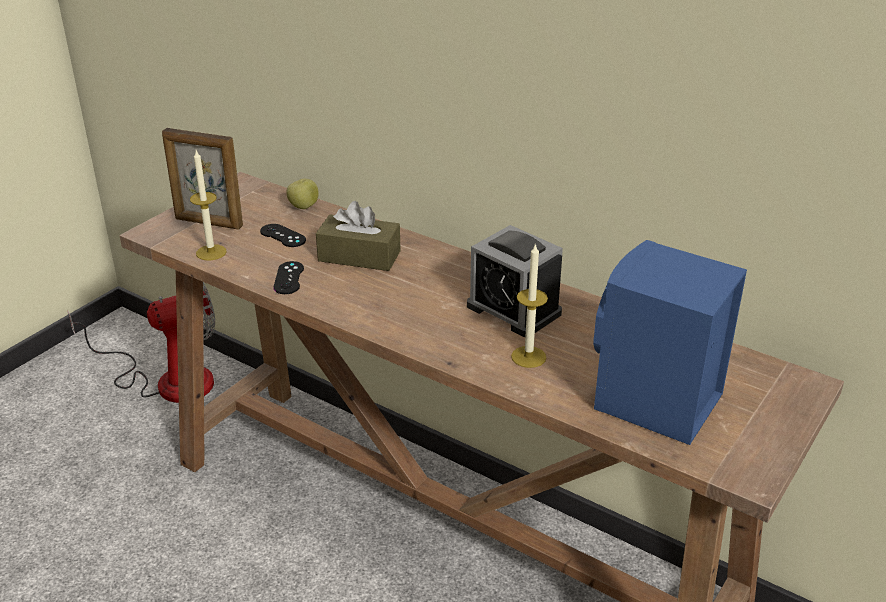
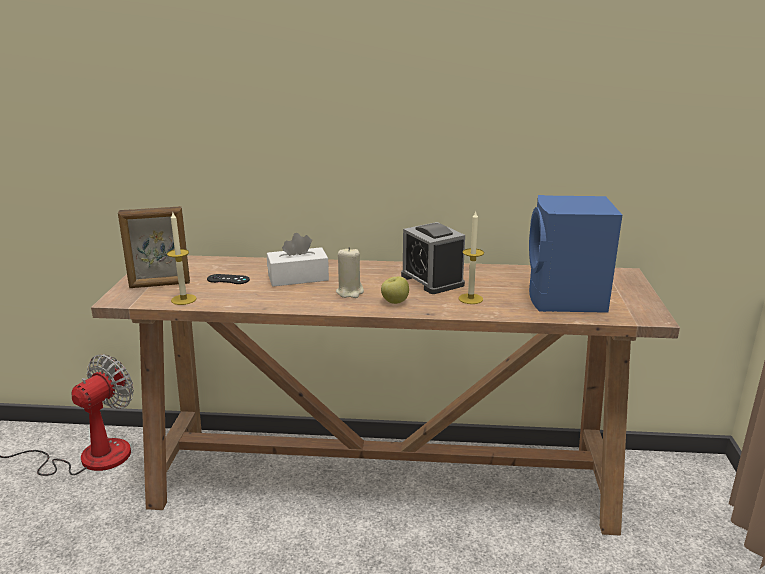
camera: 30 degrees left, 10 degrees down
black game controller [273,261,304,294] -> none
apple [286,179,319,209] -> apple moved to [381,276,409,304]
brown tissue box [316,201,401,271] -> white tissue box [267,233,329,287]
alarm clock [467,225,563,337] -> alarm clock turned 45 degrees clockwise [401,222,465,294]
none -> beige candle [336,247,364,298]

